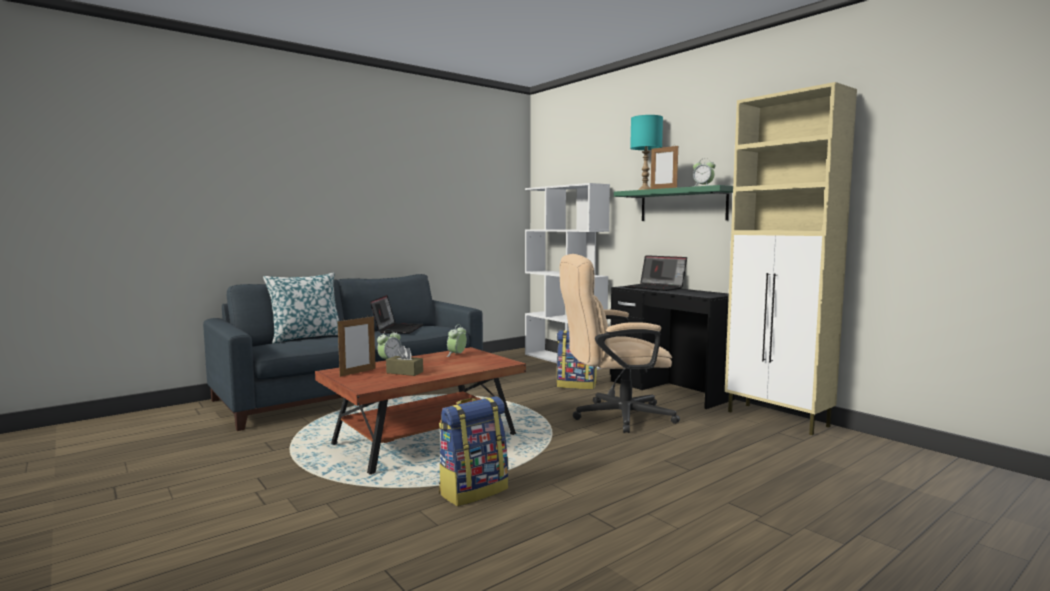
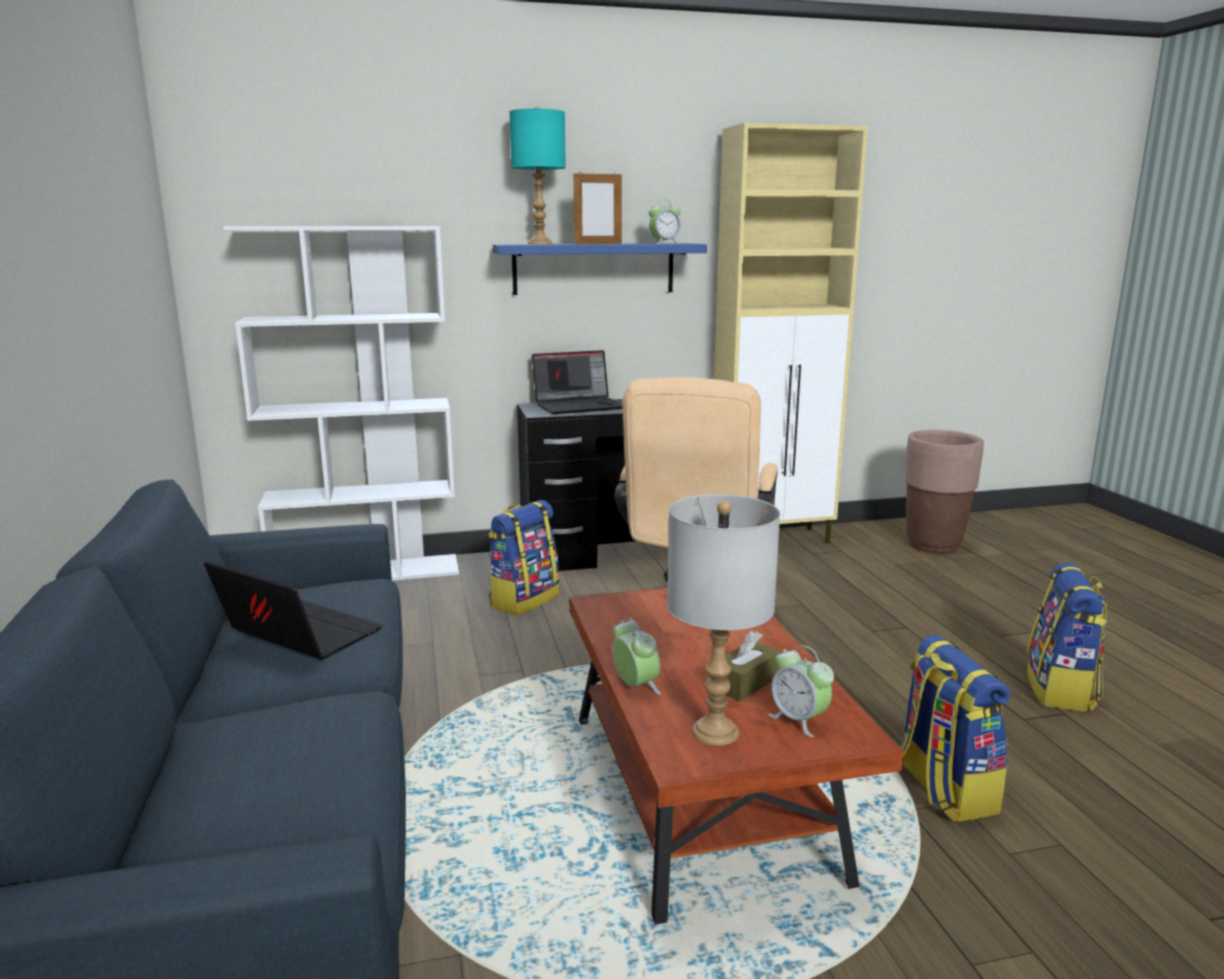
camera: 65 degrees left, 10 degrees up
pillow [263,273,339,344] -> none
picture frame [338,316,376,377] -> grey table lamp [667,494,780,746]
alarm clock [447,324,467,357] -> alarm clock moved to [768,645,834,737]
green shelf [614,185,733,221] -> blue shelf [493,243,707,295]
none -> brown planter [904,430,984,554]
none -> backpack [1027,563,1107,711]

